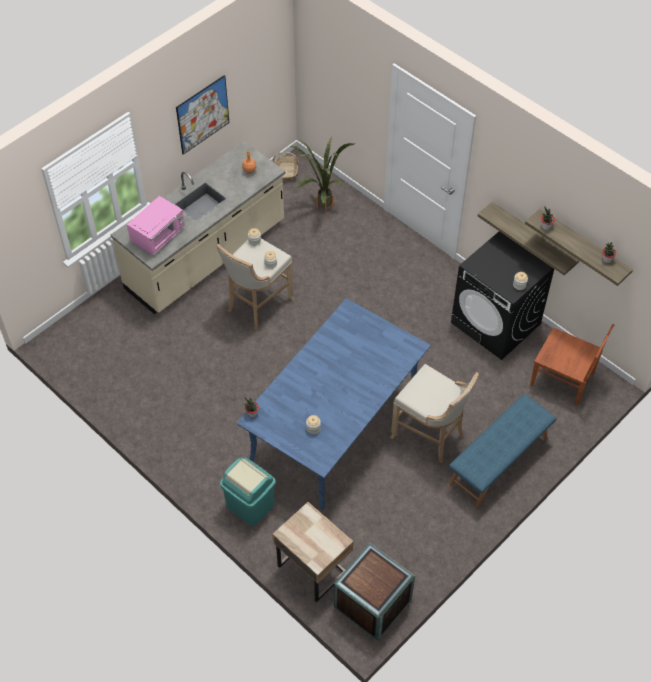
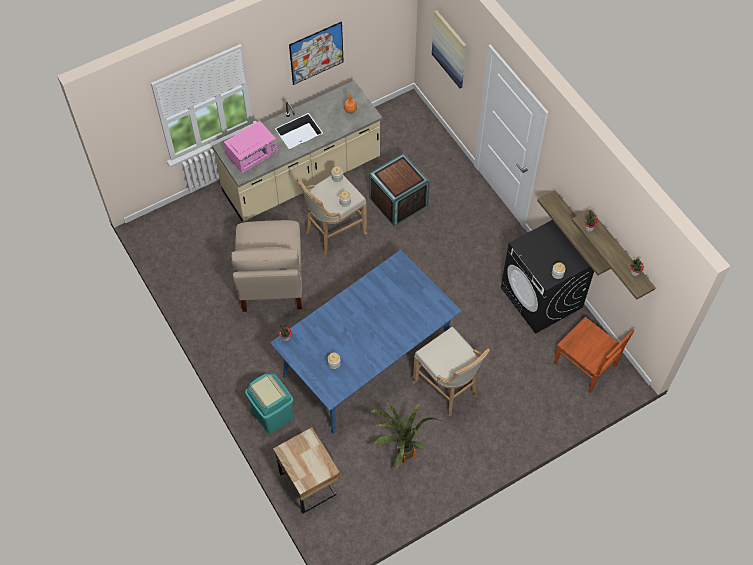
camera: 15 degrees right, 5 degrees up
basket [273,152,299,180] -> none
potted plant [290,137,354,214] -> potted plant moved to [369,401,441,468]
crate [334,543,415,640] -> crate moved to [369,153,430,226]
blue bench [449,394,556,508] -> none
none -> beige chair [231,220,302,312]
none -> picture [432,10,466,88]

